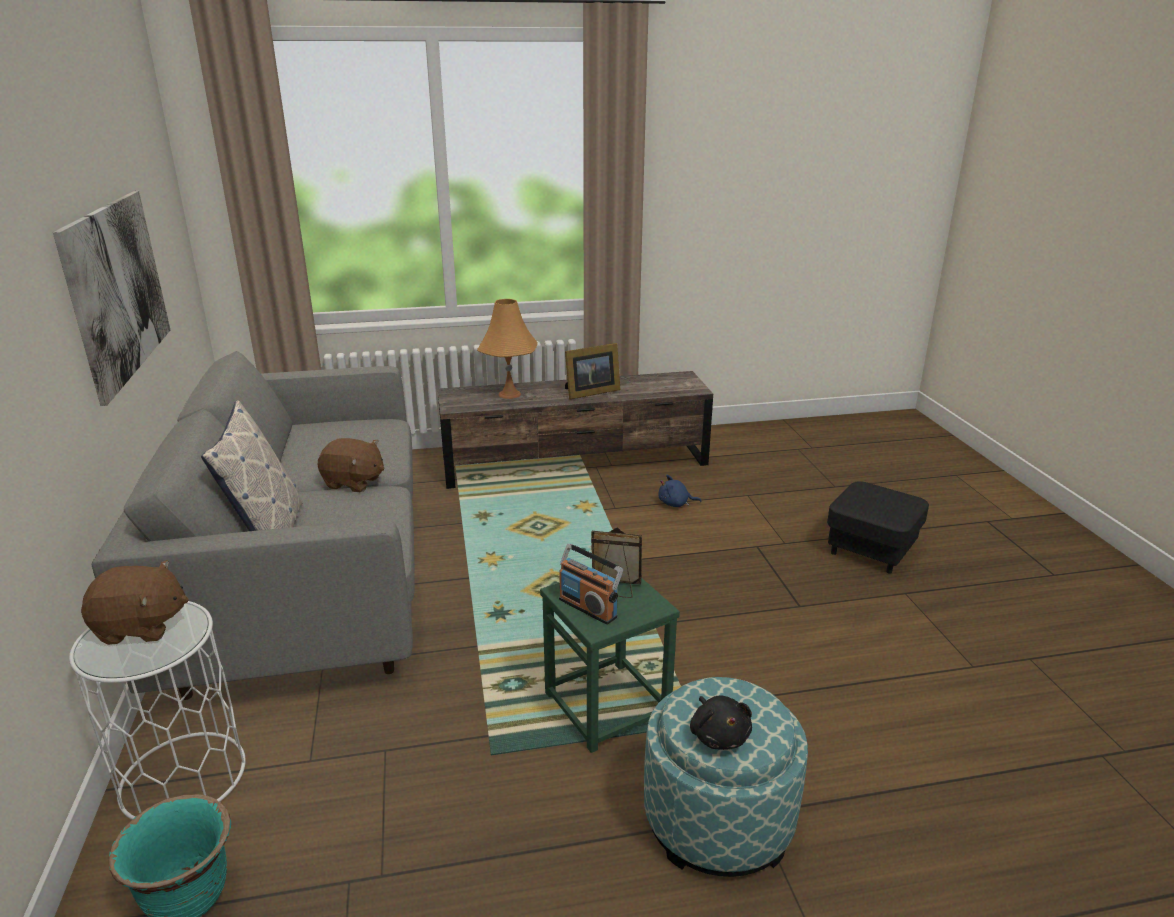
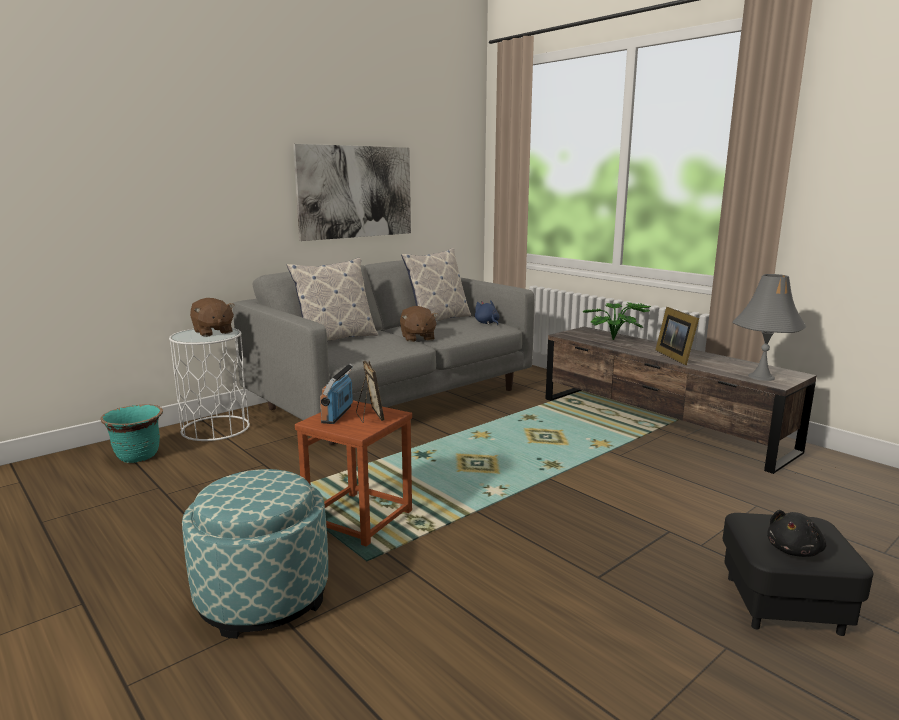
camera: 60 degrees right, 10 degrees down
orange table lamp [477,299,538,399] -> potted plant [582,302,651,340]
green stool [540,578,680,753] -> brown stool [295,400,412,546]
picture frame [565,343,620,399] -> picture frame turned 45 degrees clockwise [655,307,699,365]
blue plush toy [658,475,702,507] -> blue plush toy moved to [475,300,499,325]
black plush toy [690,696,752,750] -> black plush toy moved to [767,510,826,557]
none -> pillow [401,248,471,321]
none -> grey table lamp [732,274,807,381]

